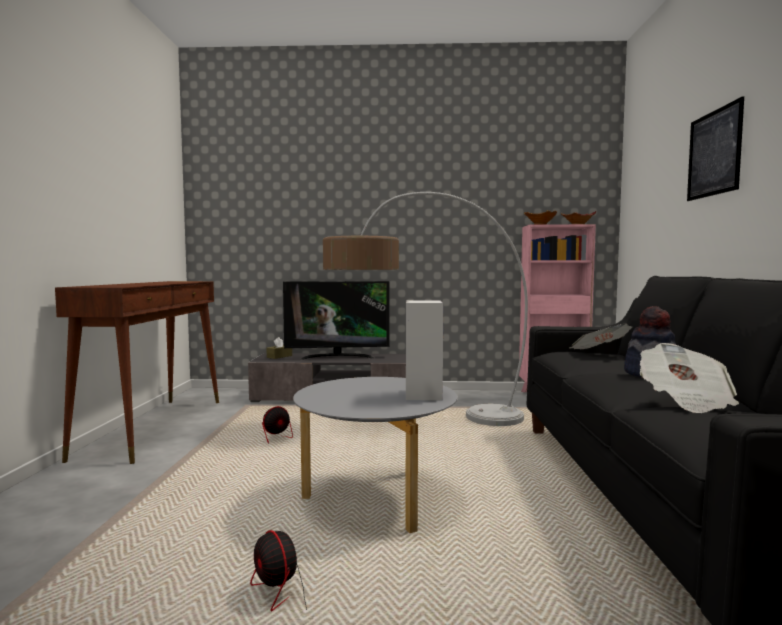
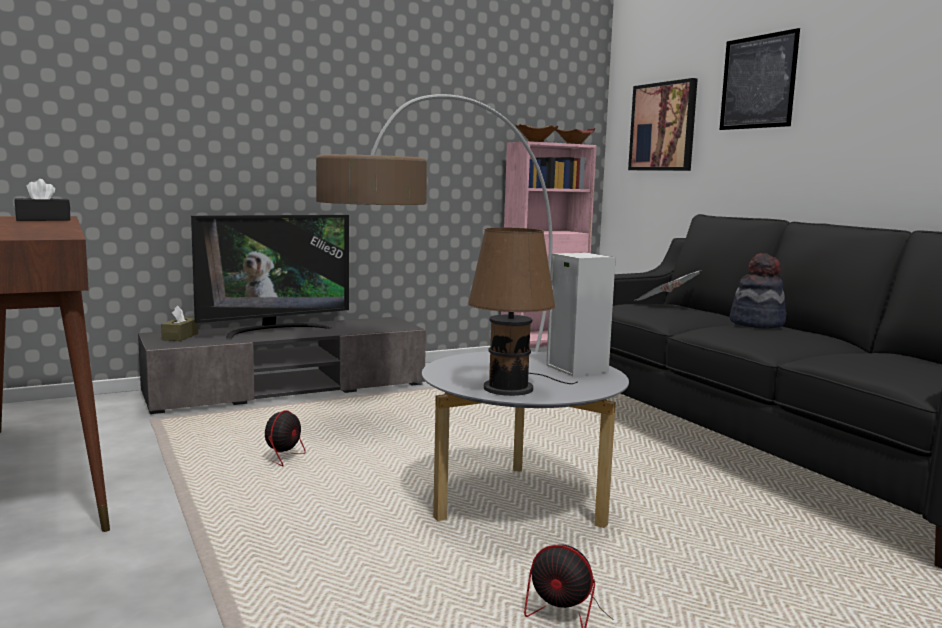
camera: 30 degrees left, 5 degrees up
newspaper [640,343,739,413] -> none
none -> black tissue box [14,179,70,221]
none -> brown table lamp [467,227,578,396]
none -> picture [628,78,698,171]

